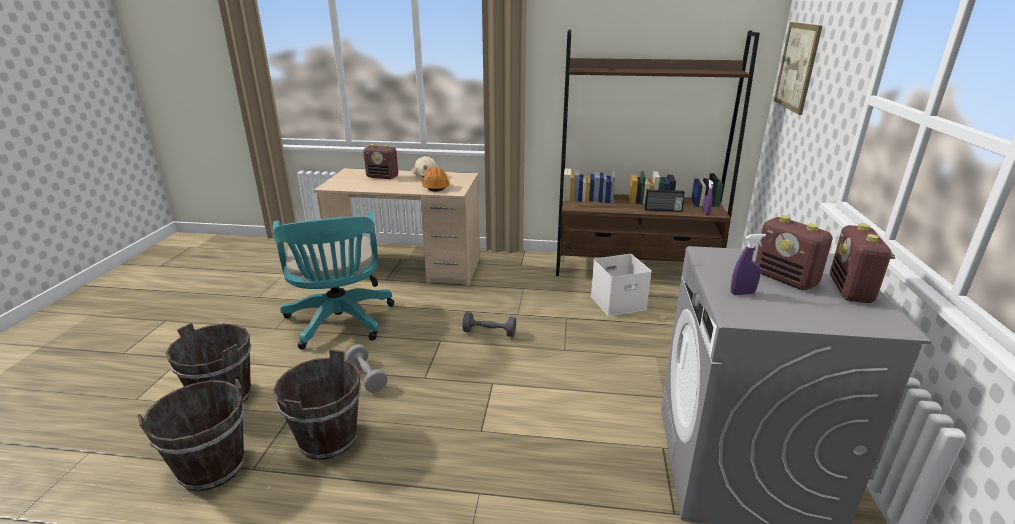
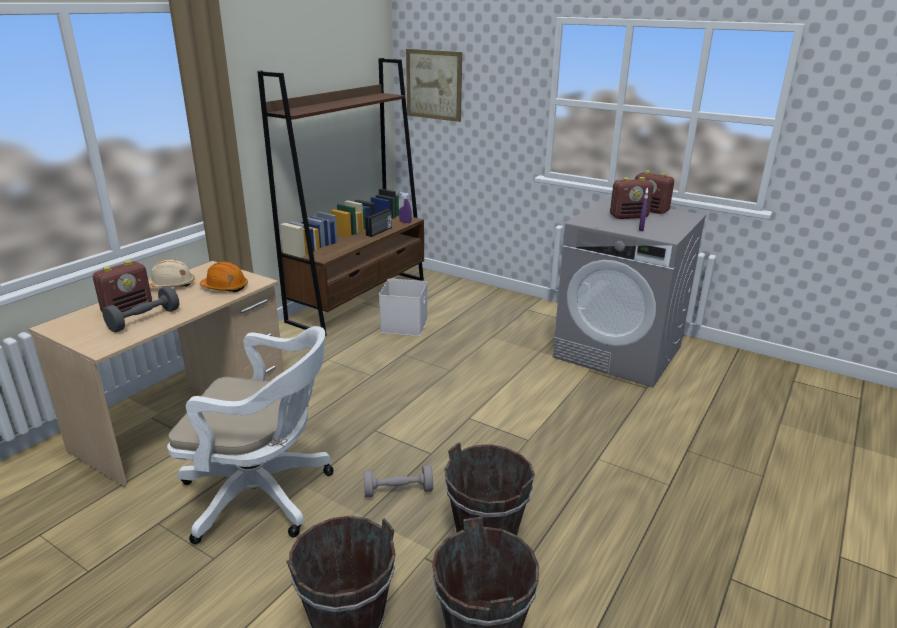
camera: 65 degrees left, 0 degrees up
turquoise office chair [273,211,394,350] -> white office chair [167,326,334,544]
grey dumbbell [462,312,516,337] -> grey dumbbell moved to [102,286,179,332]

